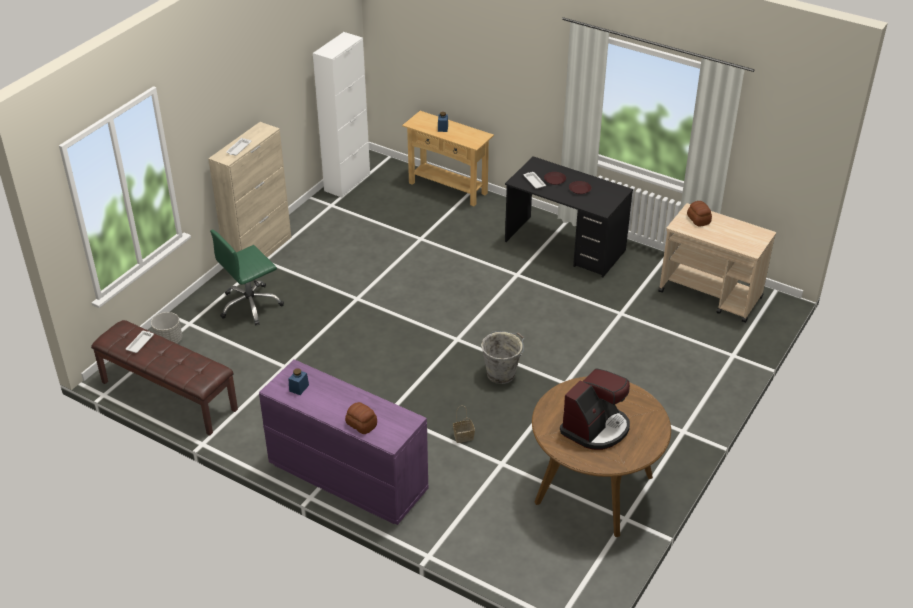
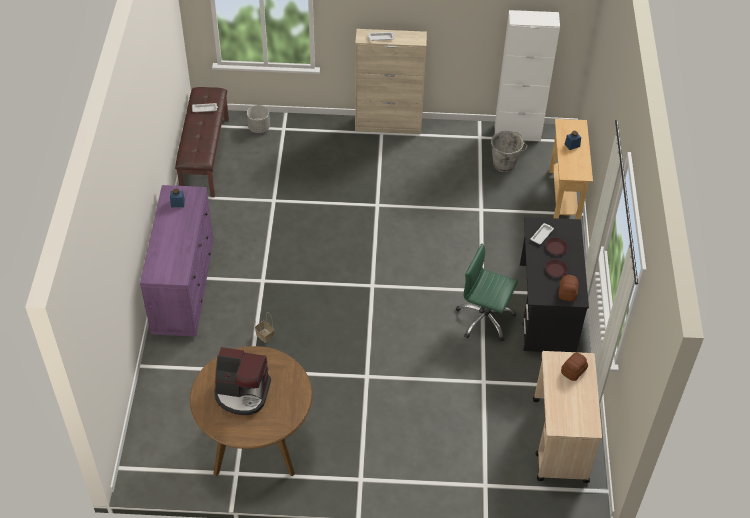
camera: 60 degrees right, 10 degrees up
green office chair [210,229,284,325] -> green office chair moved to [456,244,518,342]
bread [345,402,377,434] -> bread moved to [559,275,579,301]
grey bucket [481,331,524,384] -> grey bucket moved to [491,131,528,172]

